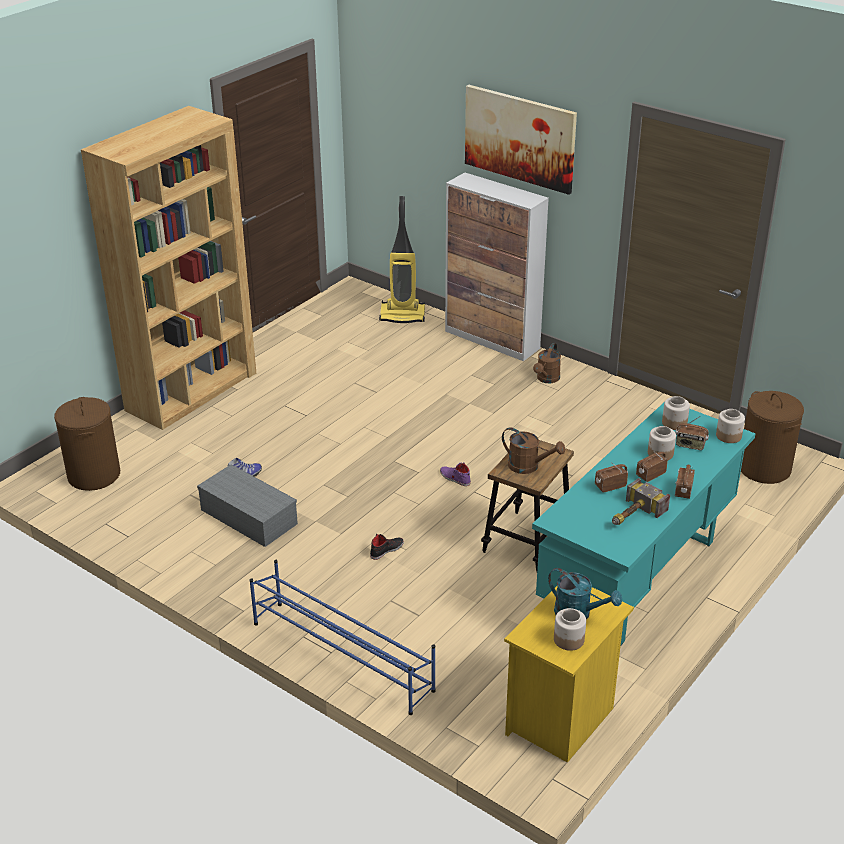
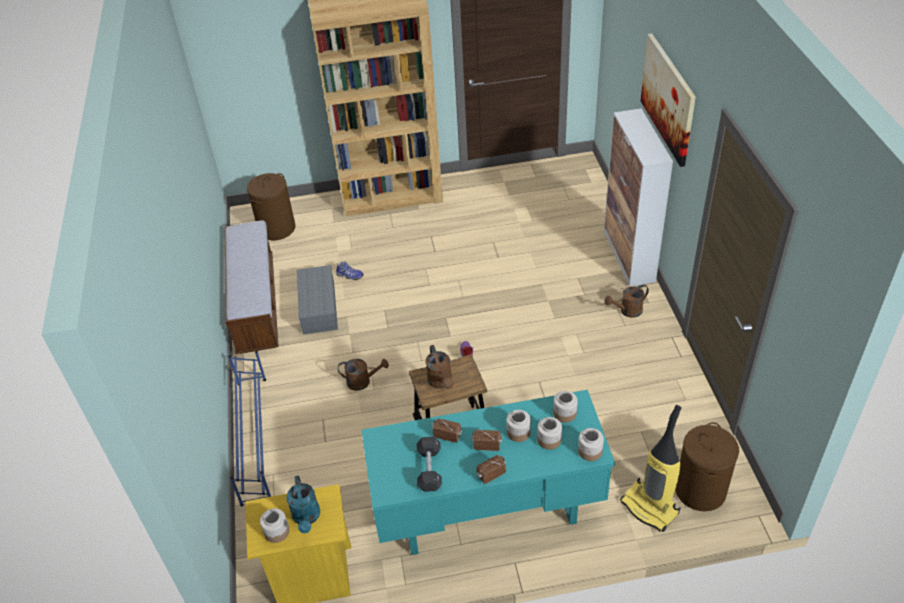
camera: 45 degrees right, 10 degrees up
black shoe [370,534,404,560] -> brown watering can [338,359,389,391]
vacuum cleaner [379,196,425,323] -> vacuum cleaner moved to [620,405,682,532]
hammer [612,478,670,525] -> black dumbbell [417,437,442,492]
radio [675,416,709,450] -> jar [537,417,562,450]
none -> bench [224,220,279,354]

